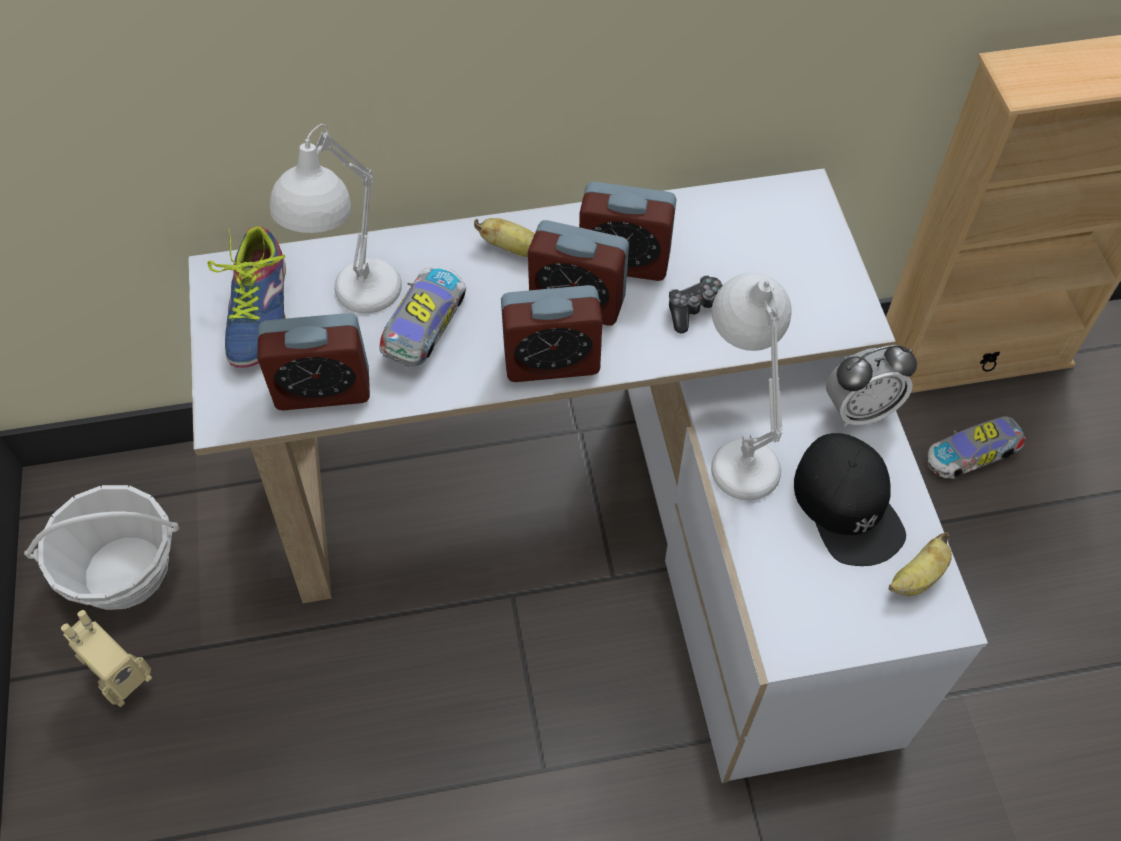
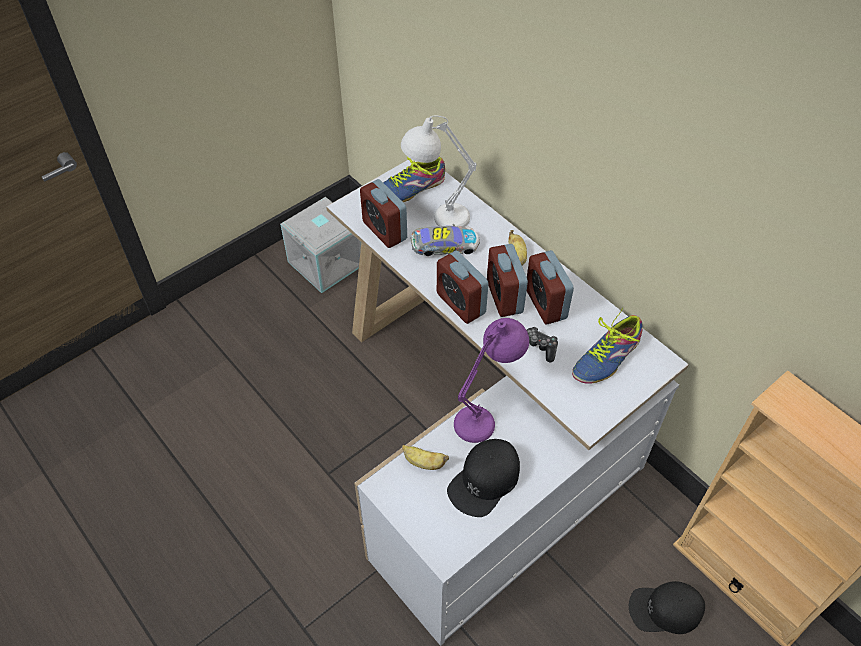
camera: 60 degrees right, 5 degrees down
basket [24,485,179,610] -> grey storage box [280,197,361,293]
toy robot [61,610,152,707] -> none
white table lamp [711,272,792,500] -> purple table lamp [454,318,529,443]
alarm clock [826,345,917,427] -> none
banana [889,532,952,596] -> banana moved to [402,445,449,470]
toy car [927,416,1025,479] -> black cap [629,581,705,634]
none -> shoe [572,308,643,384]

